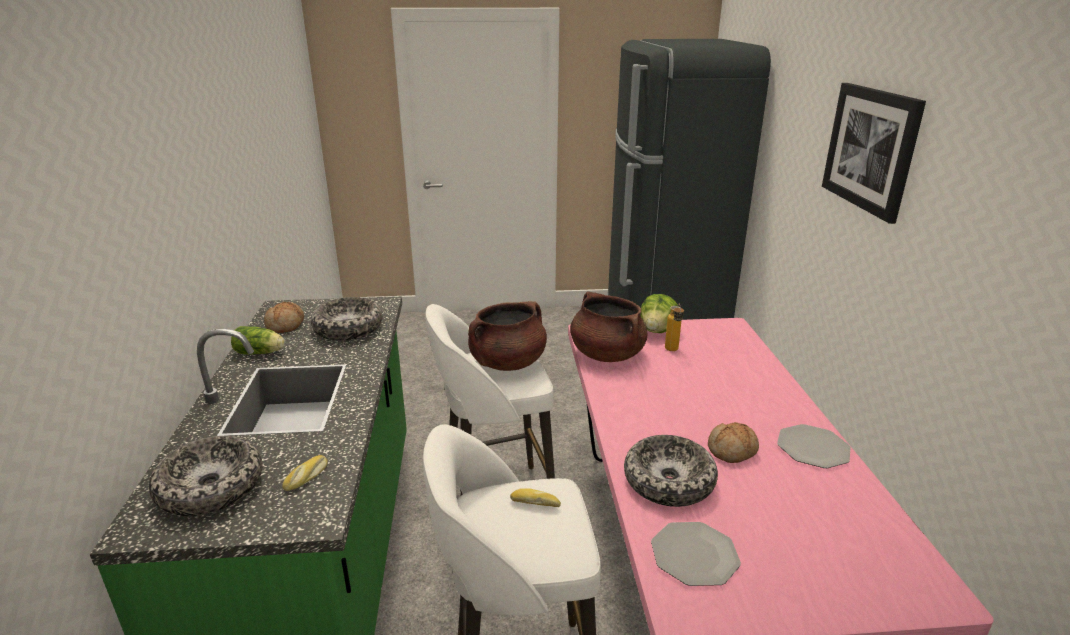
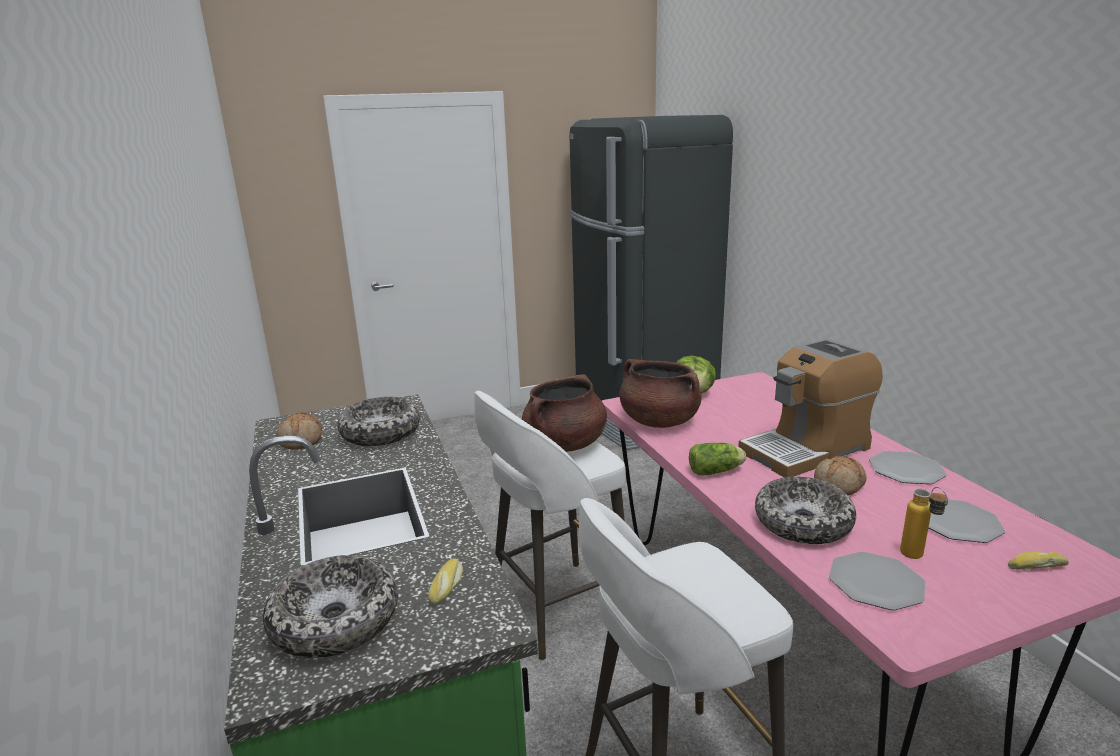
camera: 15 degrees left, 5 degrees down
lettuce [231,326,285,355] -> lettuce moved to [689,443,746,475]
bread [510,488,561,507] -> bread moved to [1008,552,1069,570]
bottle [665,304,684,351] -> bottle moved to [900,487,948,559]
picture [822,83,926,224] -> none
none -> coffee machine [738,339,883,477]
none -> plate [928,499,1005,543]

